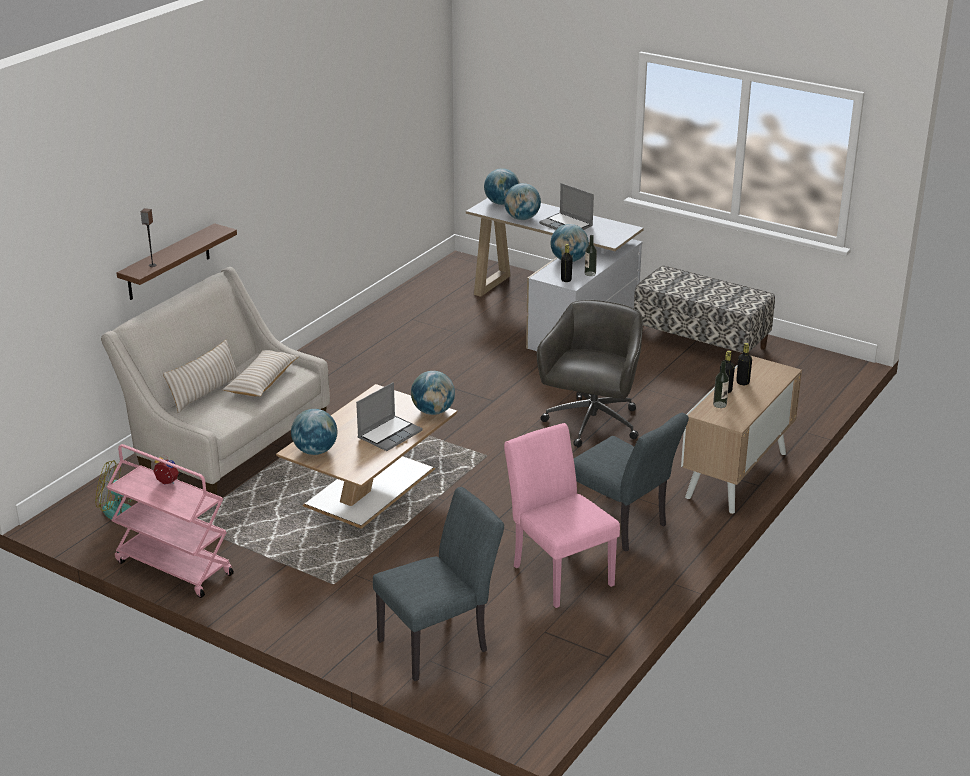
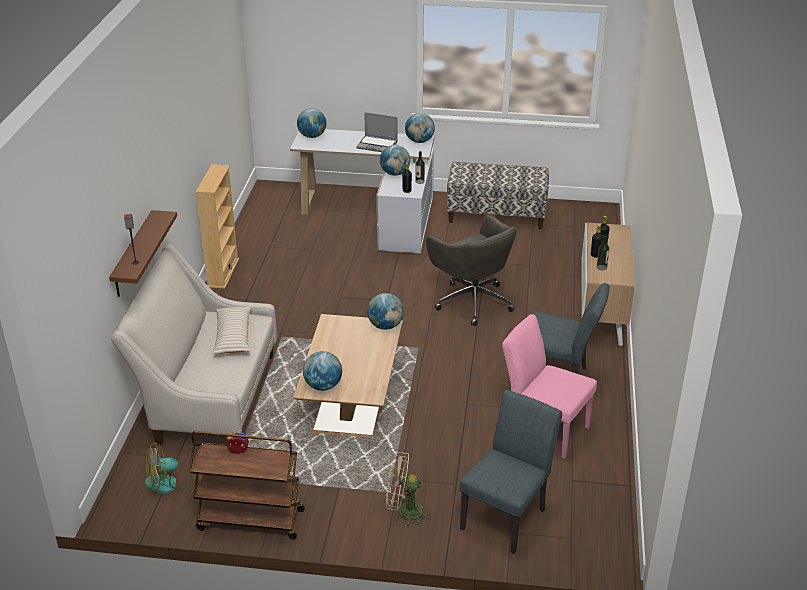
camera: 25 degrees left, 5 degrees up
pink cart [107,444,234,598] -> brown cart [189,431,305,539]
beige pillow [163,340,239,413] -> none
laptop [356,382,423,451] -> none
globe [504,183,541,220] -> globe moved to [405,113,435,143]
grey office chair [537,300,643,448] -> grey office chair turned 150 degrees clockwise [426,215,517,326]
none -> beige bookcase [195,164,239,289]
none -> beige fan [386,452,431,527]

